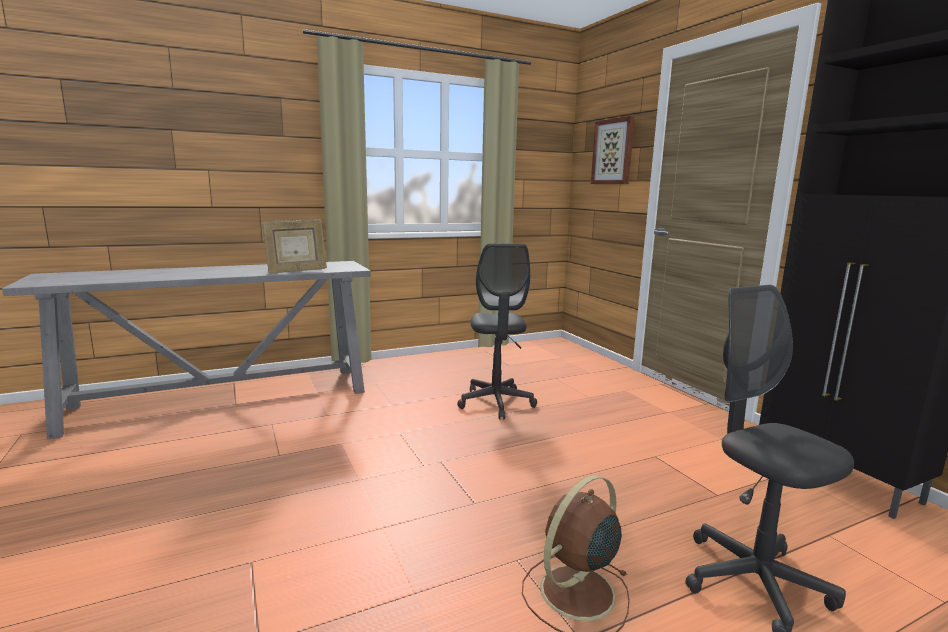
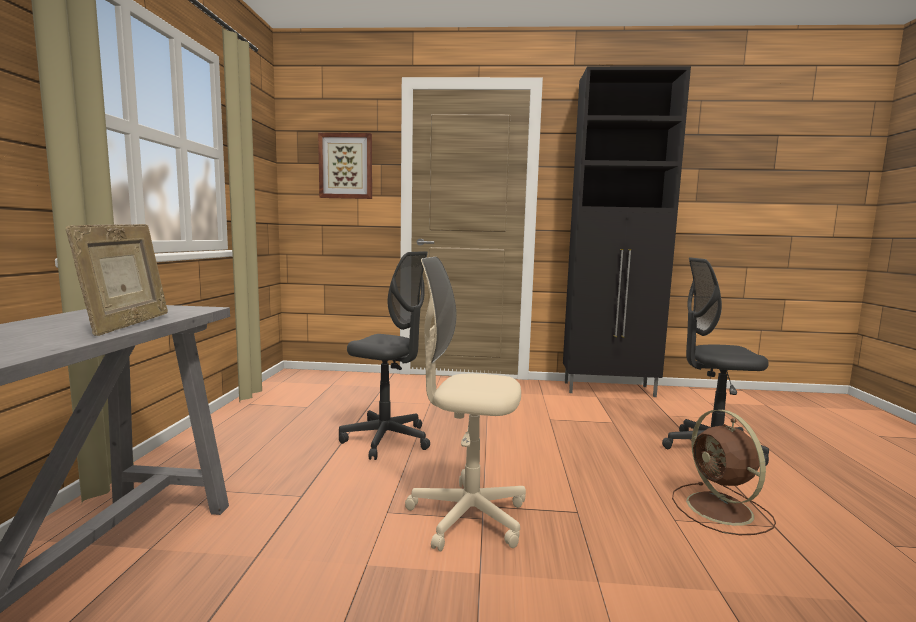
camera: 60 degrees left, 5 degrees down
none -> beige office chair [405,257,526,552]

